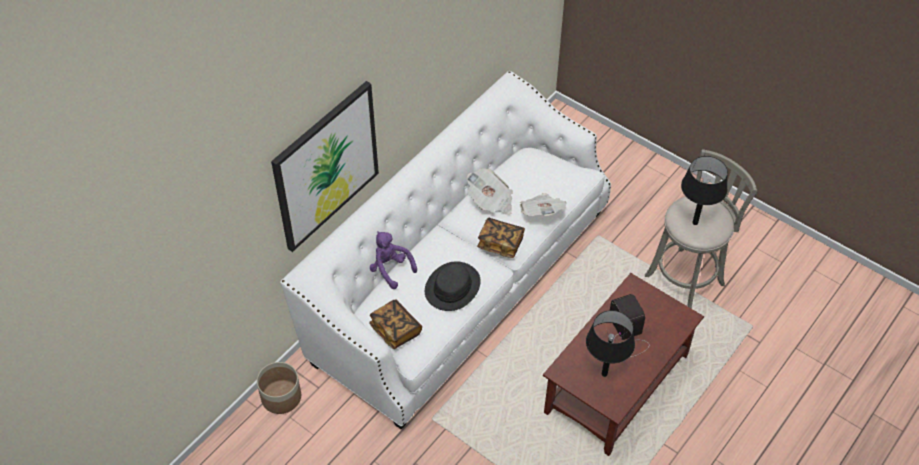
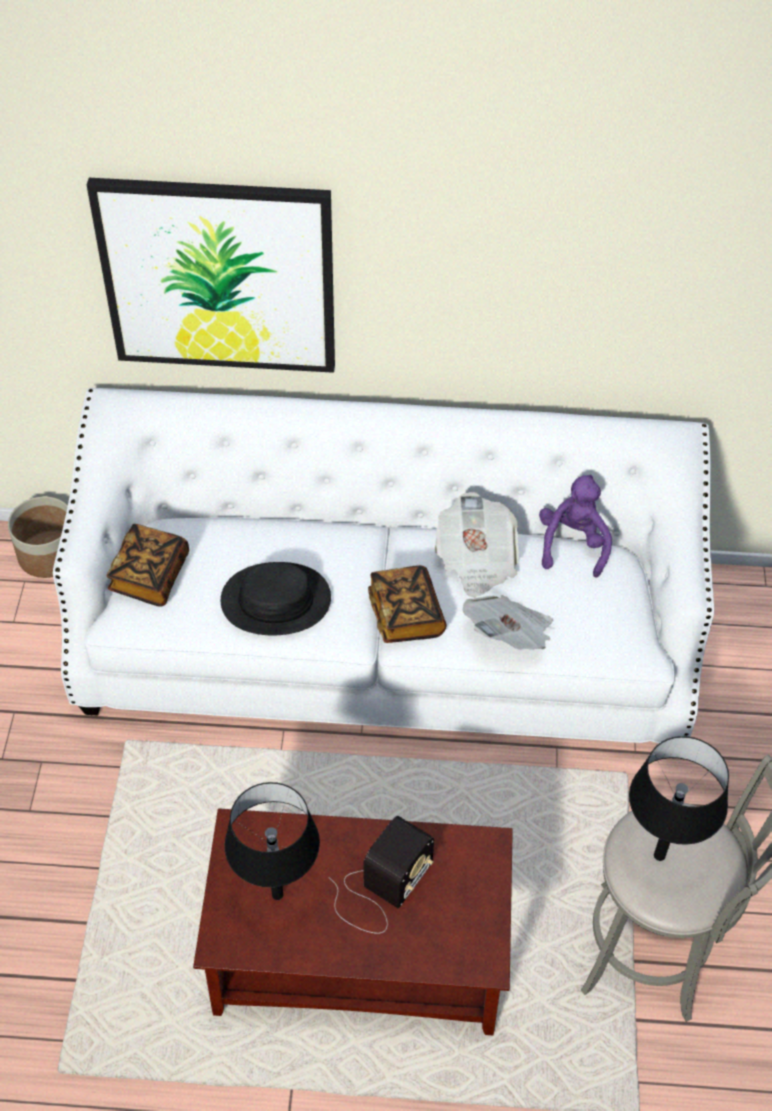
camera: 55 degrees right, 0 degrees up
purple plush toy [370,231,417,289] -> purple plush toy moved to [539,474,612,578]

